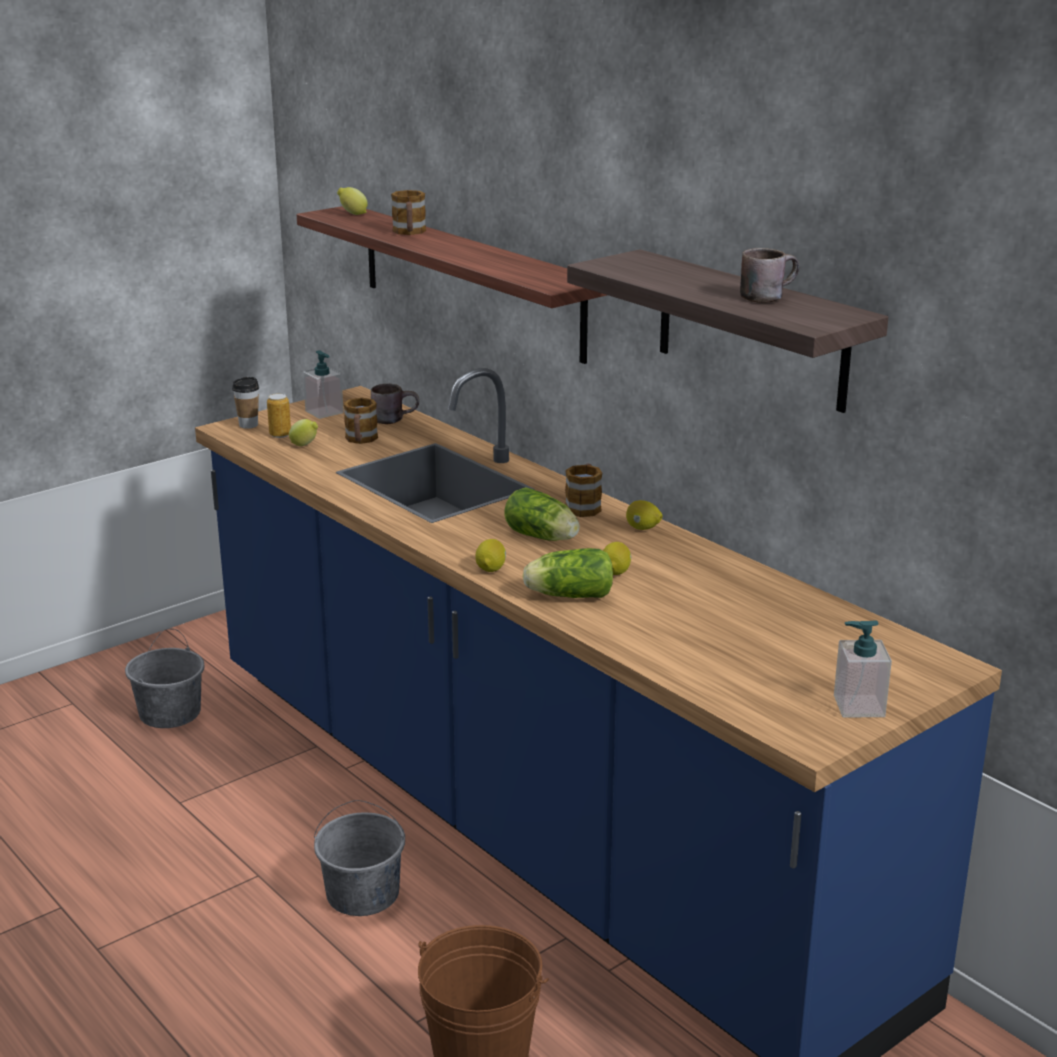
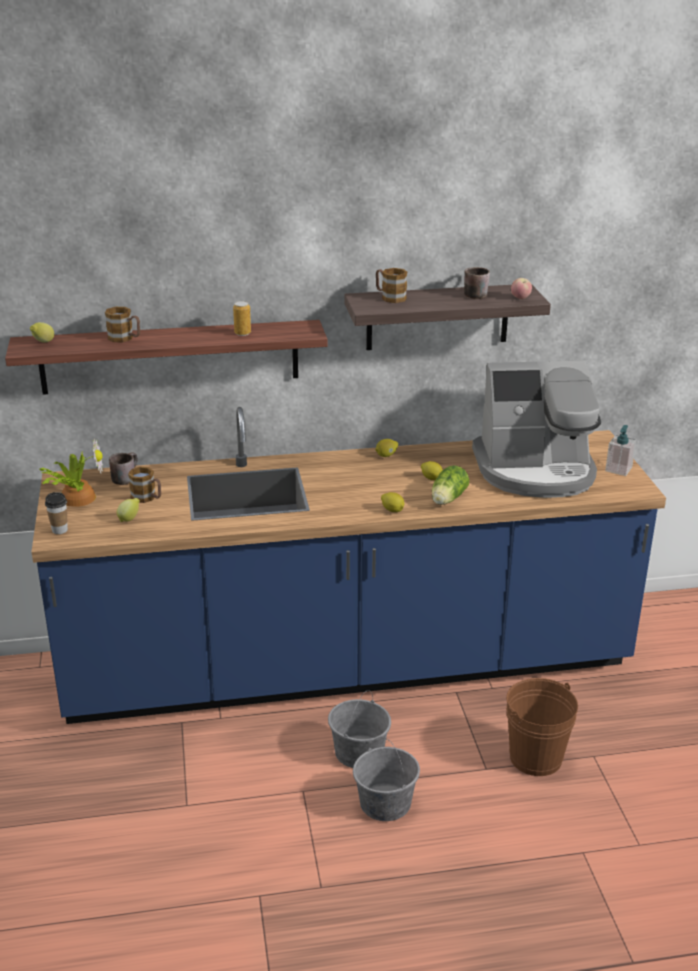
camera: 60 degrees left, 5 degrees up
grey bucket [125,629,204,728] -> grey bucket moved to [353,737,420,821]
can [267,393,291,438] -> can moved to [233,301,251,336]
soap dispenser [303,350,344,419] -> potted plant [39,439,103,507]
lettuce [504,487,580,541] -> none
mug [565,463,602,517] -> mug moved to [376,268,407,303]
none -> coffee machine [472,361,601,498]
none -> apple [511,278,532,299]

